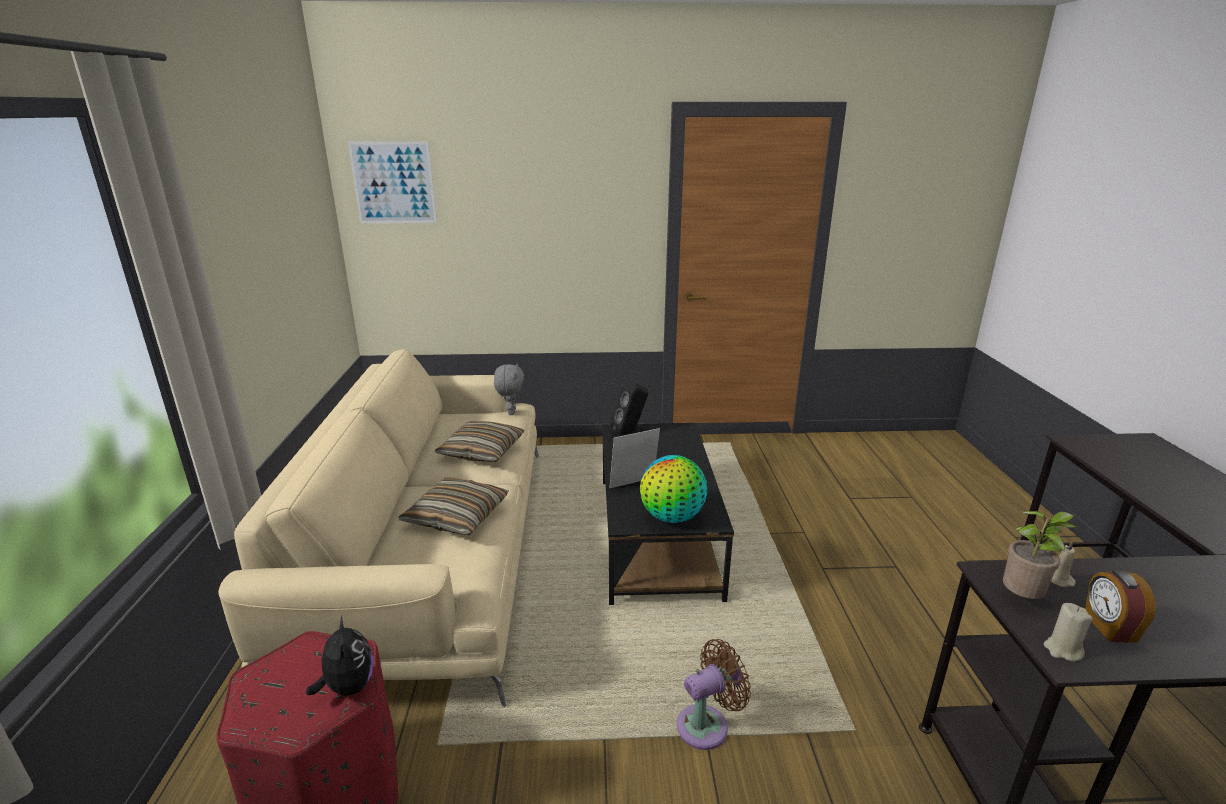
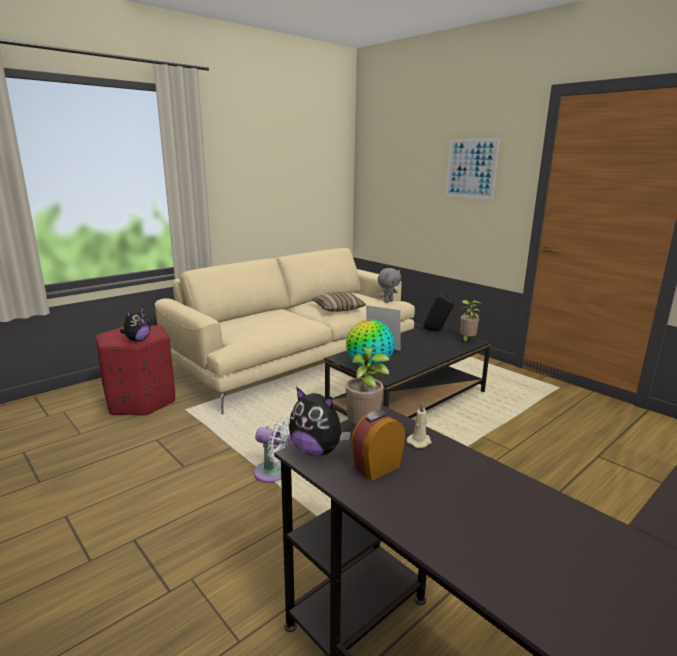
camera: 50 degrees right, 5 degrees down
picture [348,141,437,223] -> picture moved to [446,138,500,199]
pillow [398,478,509,535] -> none
brown fan [677,639,751,750] -> white fan [254,416,294,483]
beige candle [1044,603,1093,661] -> plush toy [289,387,351,456]
none -> potted plant [460,300,480,343]

